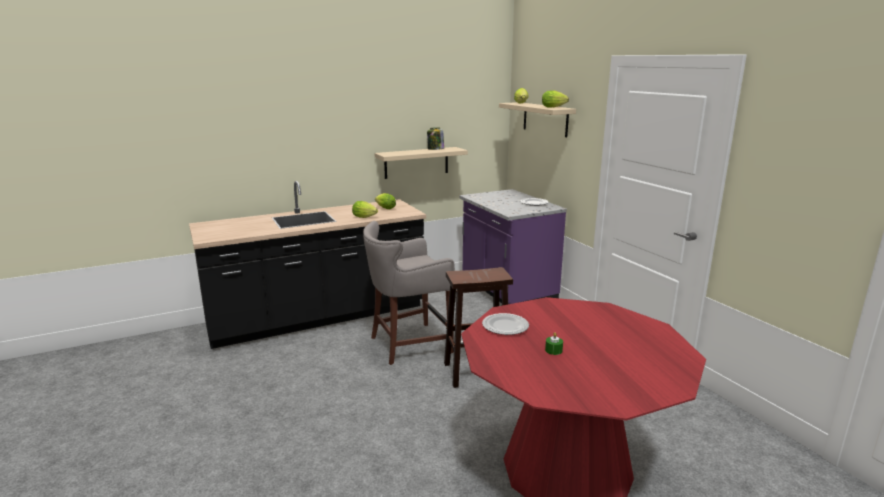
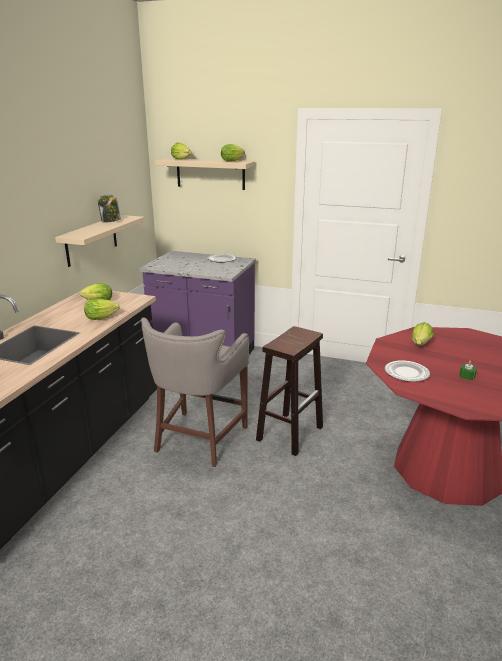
camera: 45 degrees left, 5 degrees up
none -> lettuce [412,322,434,345]

